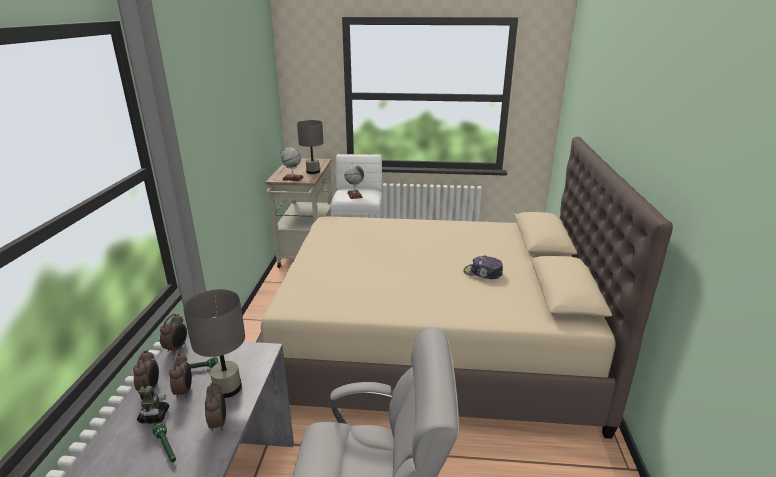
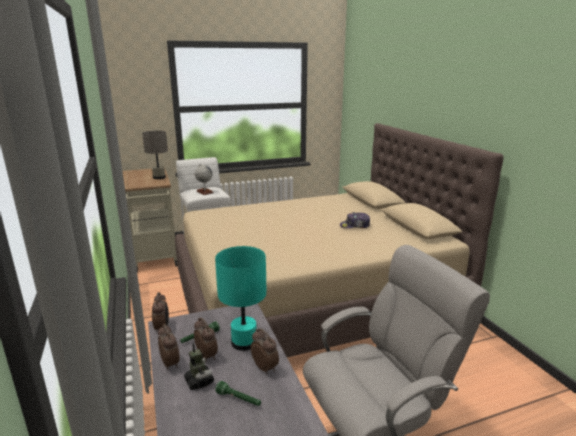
camera: 25 degrees left, 5 degrees down
grey table lamp [184,289,245,398] -> turquoise table lamp [215,246,266,351]
globe [280,147,303,181] -> none

